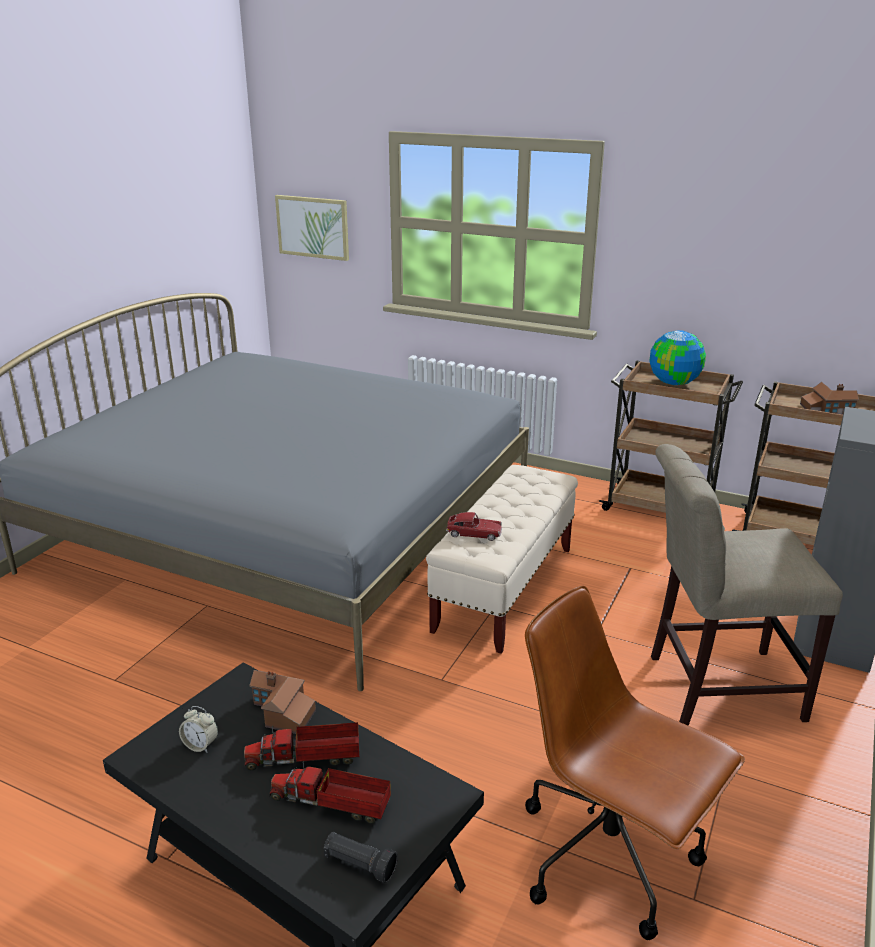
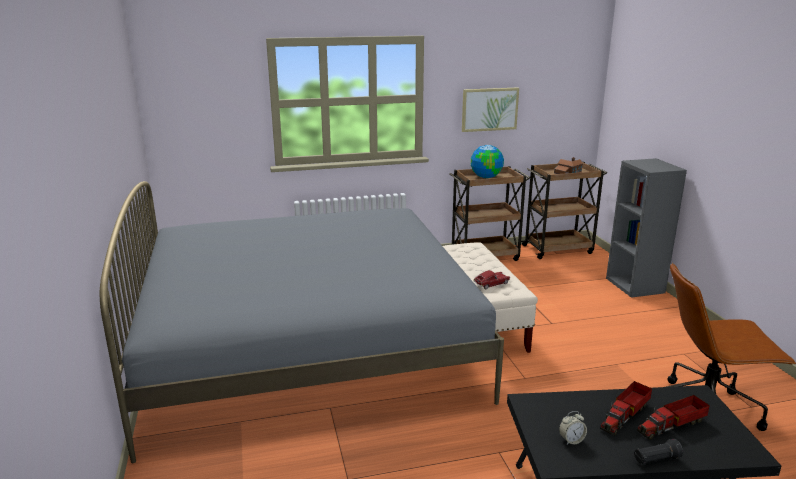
camera: 40 degrees left, 5 degrees down
toy house [249,670,316,734] -> none
picture [275,195,349,261] -> picture moved to [462,87,519,132]
black flashlight [324,832,398,883] -> black flashlight moved to [634,439,683,465]
beige chair [651,444,843,726] -> none

